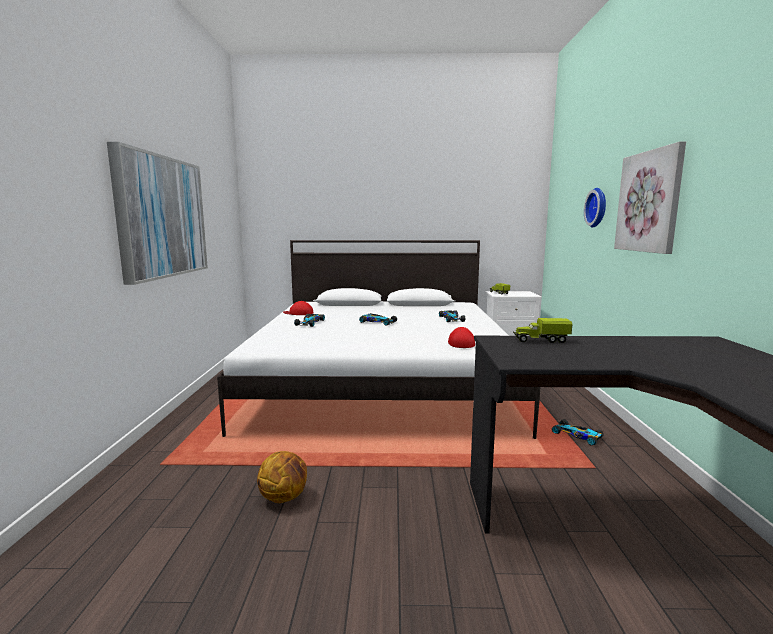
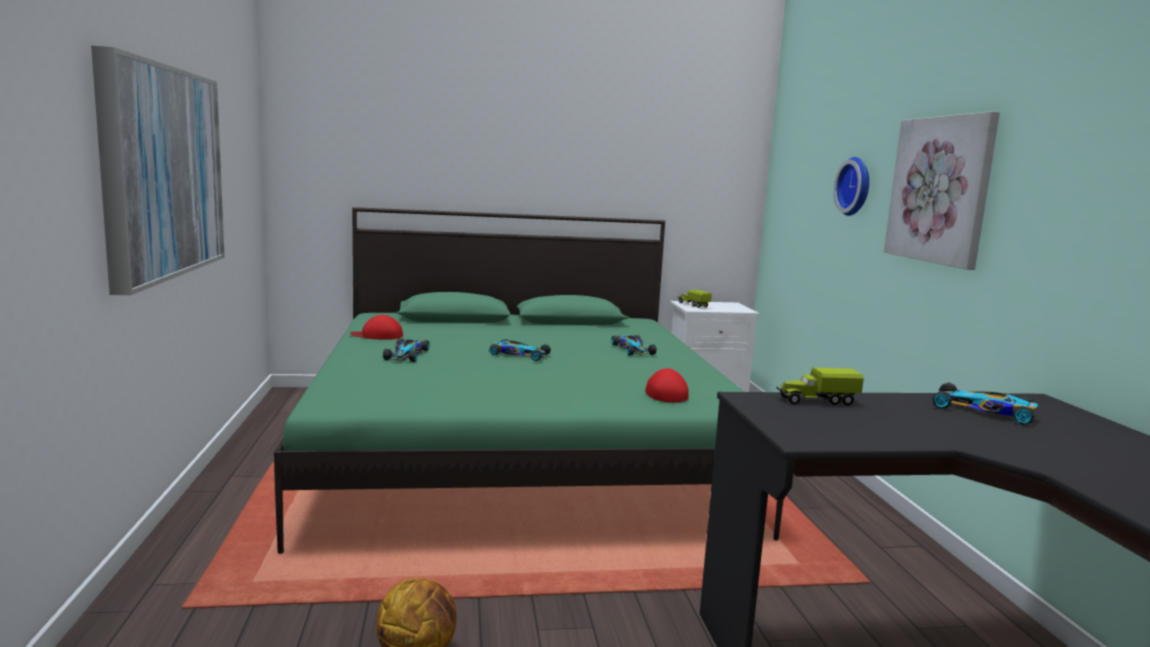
camera: 10 degrees left, 0 degrees up
white bed [217,240,540,439] -> green bed [274,207,784,554]
toy car [552,419,604,445] -> toy car moved to [933,382,1038,425]

